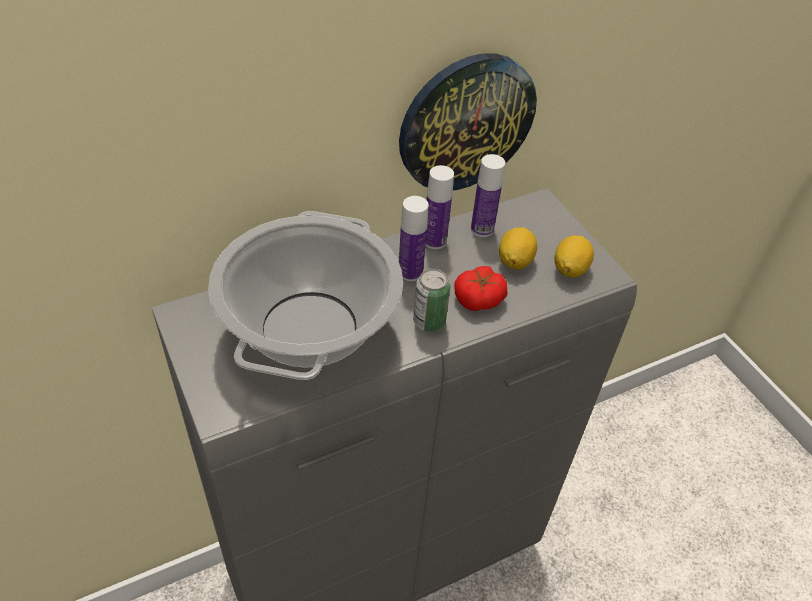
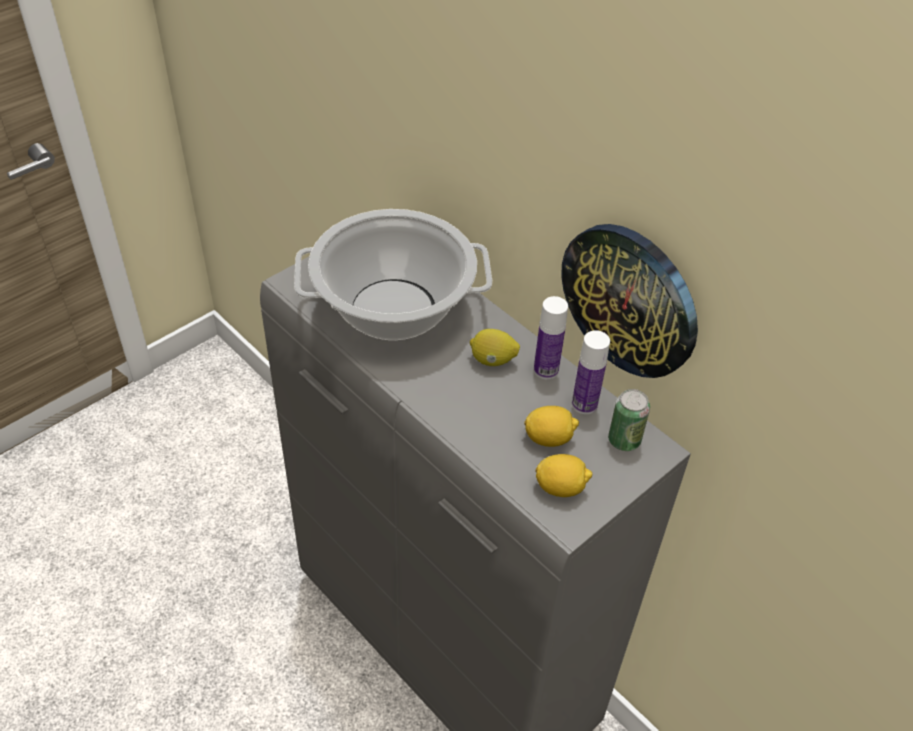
camera: 75 degrees right, 0 degrees up
bottle [399,196,429,281] -> lemon [470,329,520,366]
can [413,269,450,332] -> can moved to [608,389,650,451]
tomato [454,266,508,311] -> none

